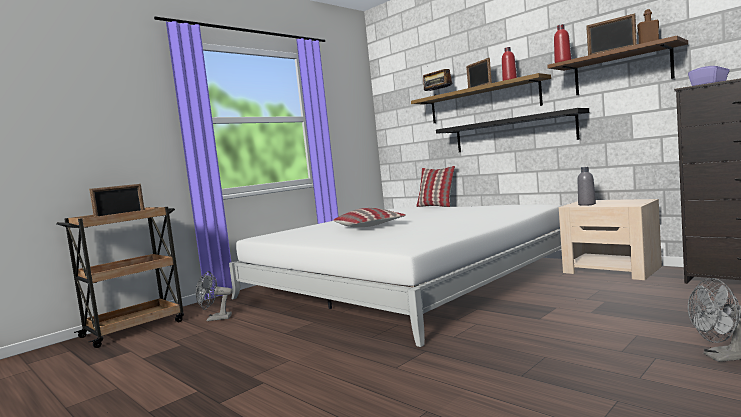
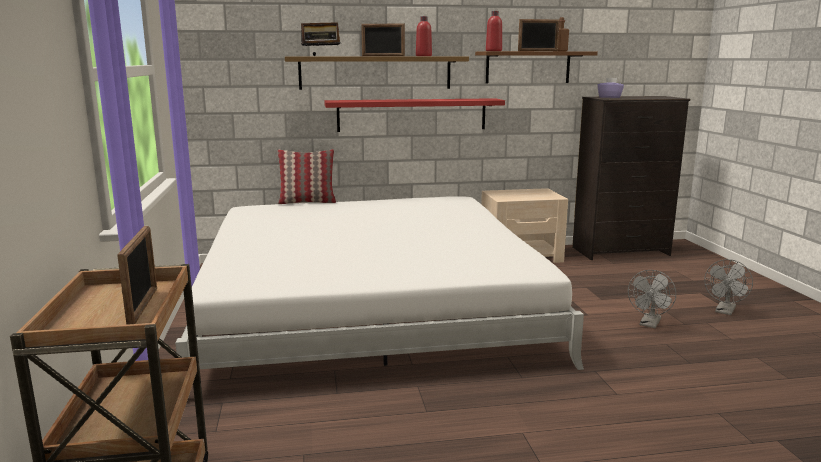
camera: 55 degrees left, 10 degrees up
grey fan [196,271,233,321] -> grey fan moved to [628,270,676,328]
pillow [333,208,406,227] -> none
black shelf [436,108,589,152] -> red shelf [324,98,505,132]
grey bottle [578,167,596,206] -> none

